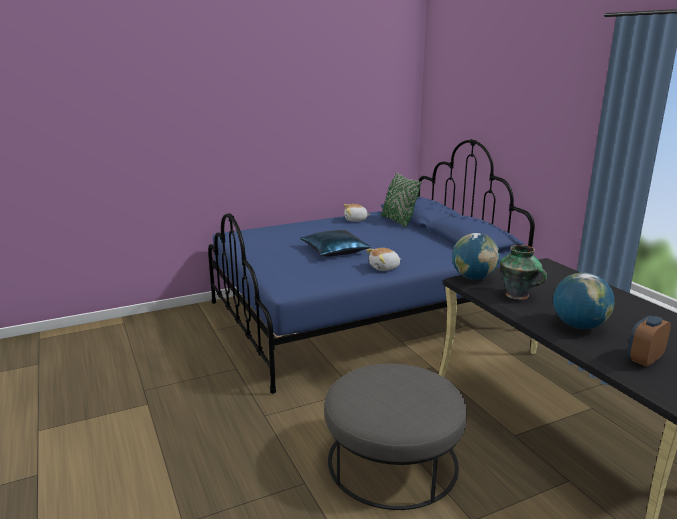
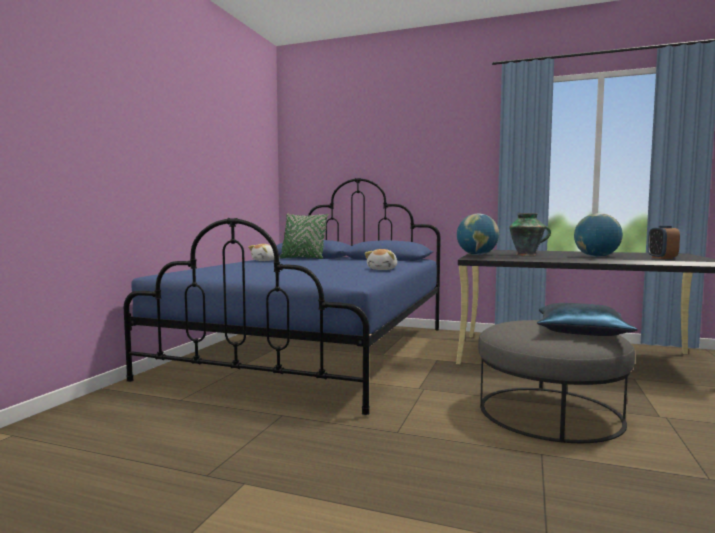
camera: 45 degrees left, 15 degrees down
blue pillow [300,230,371,257] -> blue pillow moved to [537,303,638,336]

